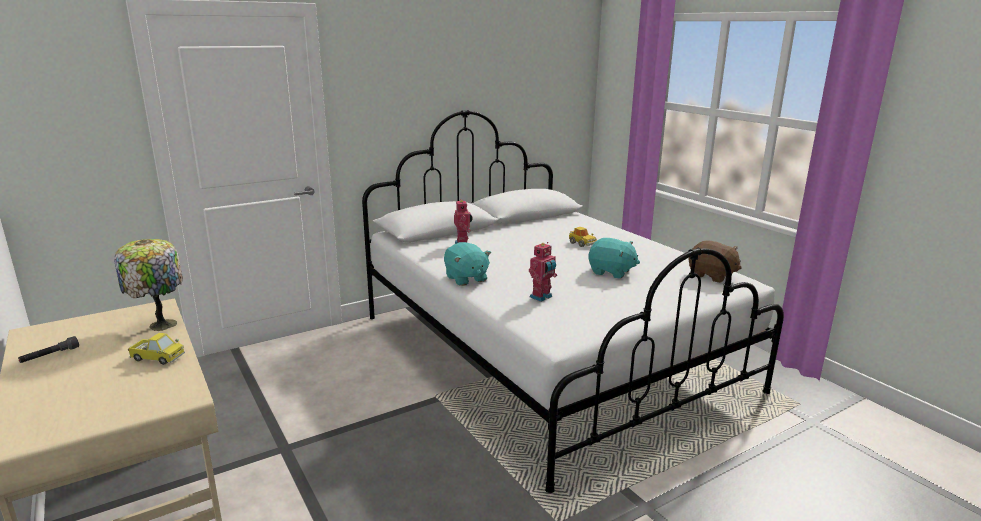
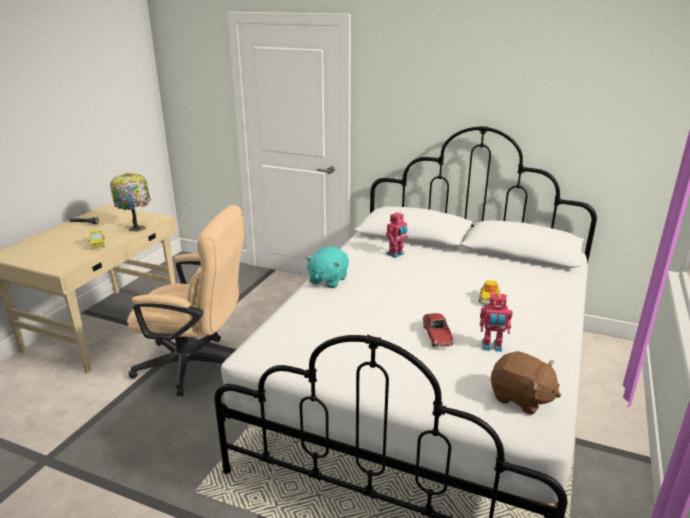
camera: 55 degrees right, 5 degrees up
toy robot [529,242,557,302] -> toy robot moved to [480,293,513,352]
turquoise plush toy [588,238,640,279] -> toy car [422,313,454,347]
brown plush toy [689,240,742,283] -> brown plush toy turned 60 degrees counterclockwise [491,351,561,415]
none -> beige office chair [127,205,244,396]

